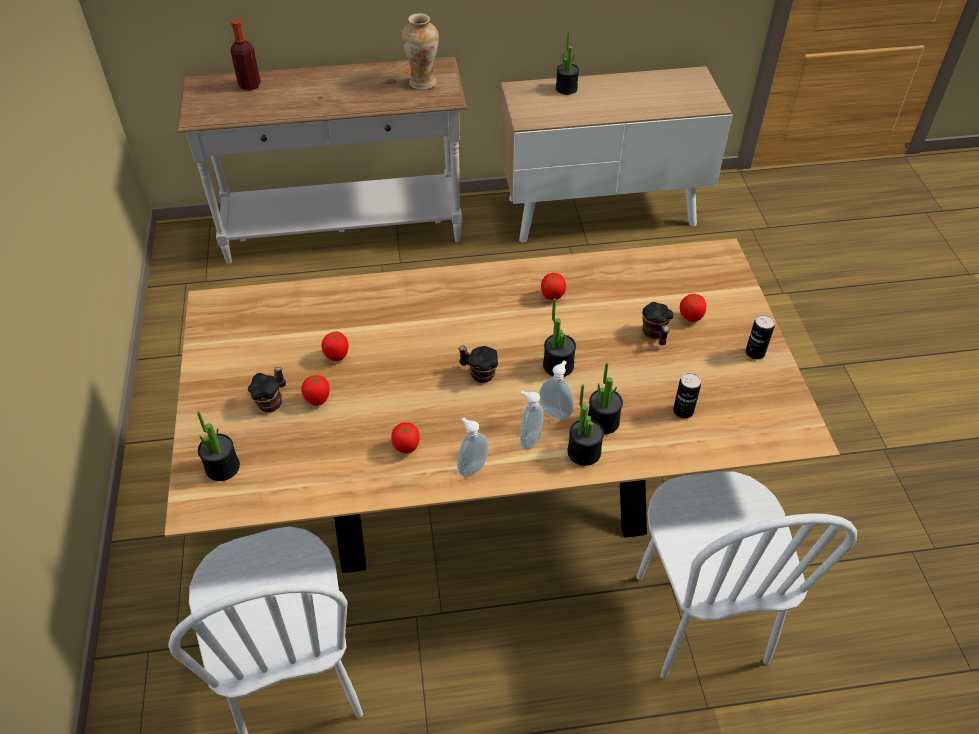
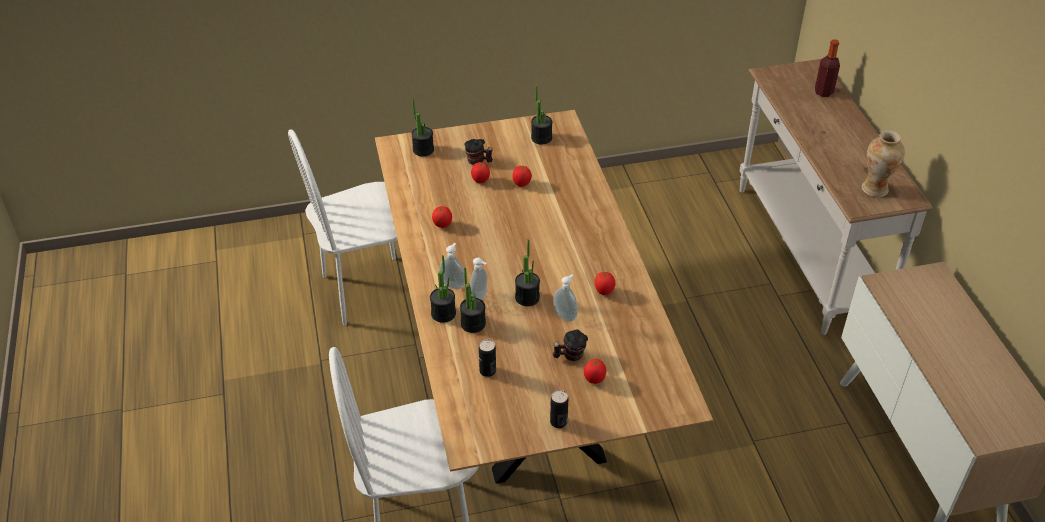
camera: 85 degrees right, 5 degrees down
soap dispenser [457,417,488,477] -> soap dispenser moved to [553,274,578,322]
mug [458,345,498,383] -> none
potted plant [556,31,579,95] -> potted plant moved to [531,85,553,145]

